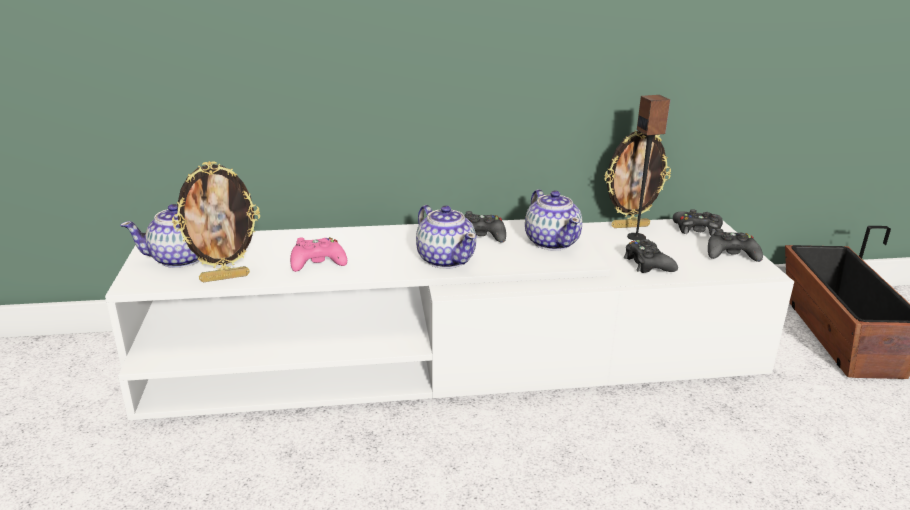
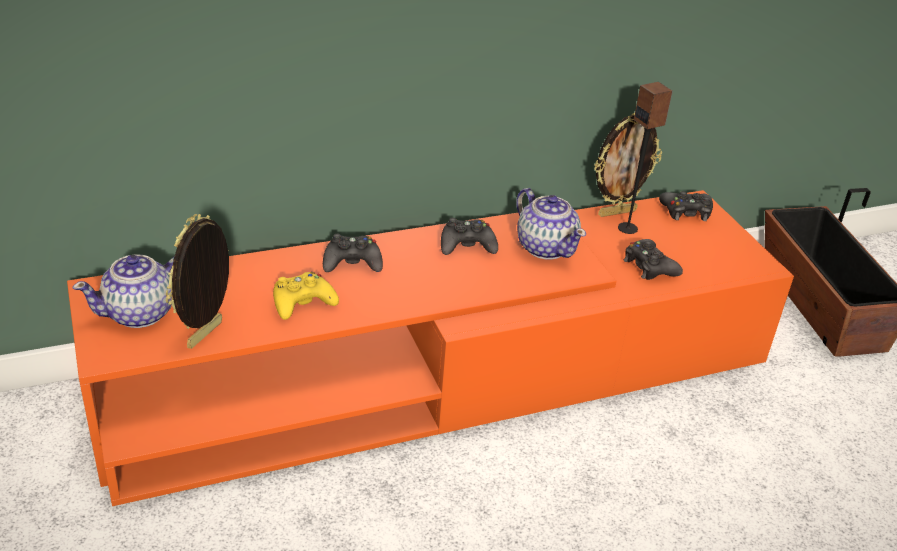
camera: 15 degrees left, 10 degrees up
white tv stand [105,219,794,420] -> orange tv stand [67,190,794,506]
picture frame [172,161,260,282] -> picture frame turned 150 degrees clockwise [166,214,229,349]
pink game controller [290,237,347,272] -> yellow game controller [273,271,339,320]
teapot [416,205,477,269] -> none
black game controller [708,228,763,262] -> black game controller moved to [323,234,383,272]

